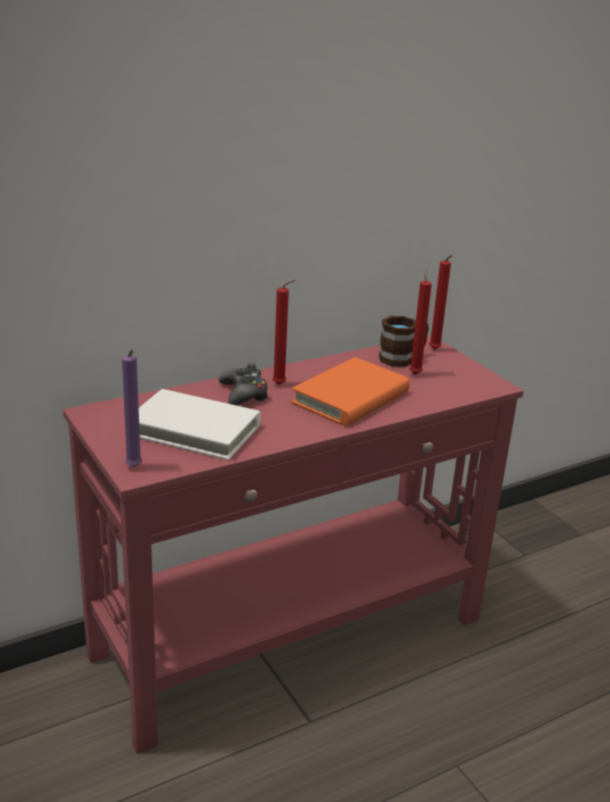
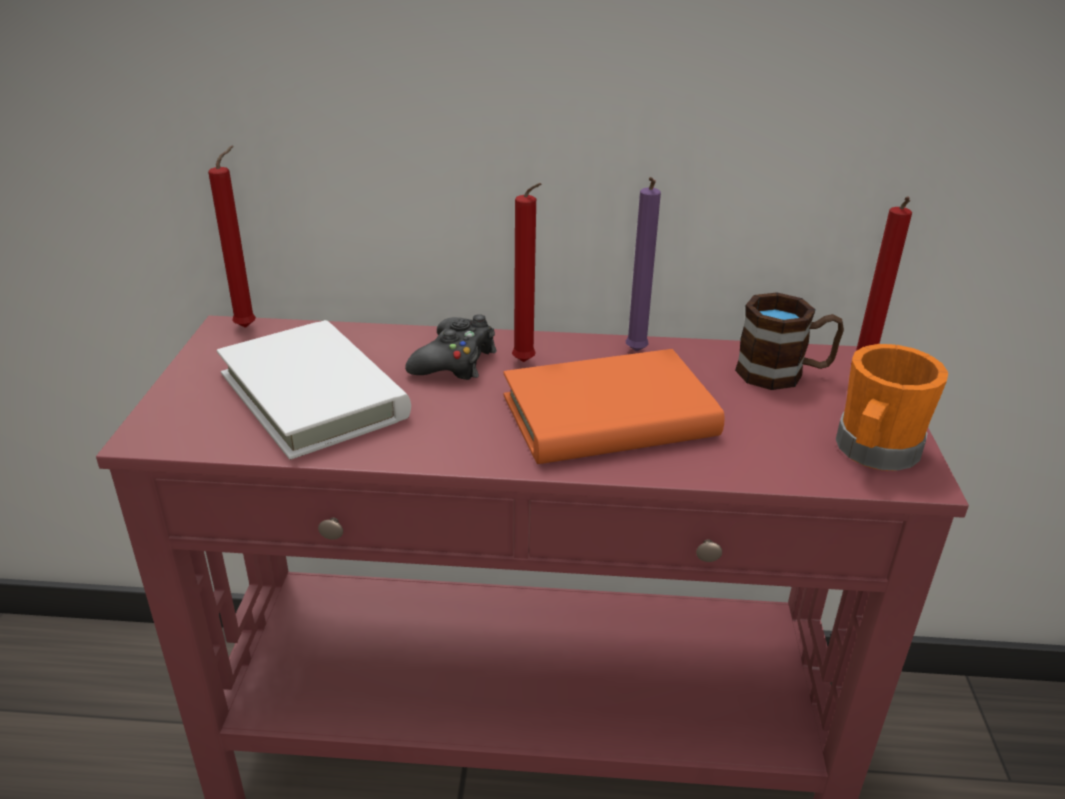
camera: 35 degrees right, 5 degrees up
purple candle [122,350,142,467] -> purple candle moved to [626,177,661,352]
red candle [409,268,432,375] -> red candle moved to [208,145,256,328]
none -> orange mug [836,344,948,471]

